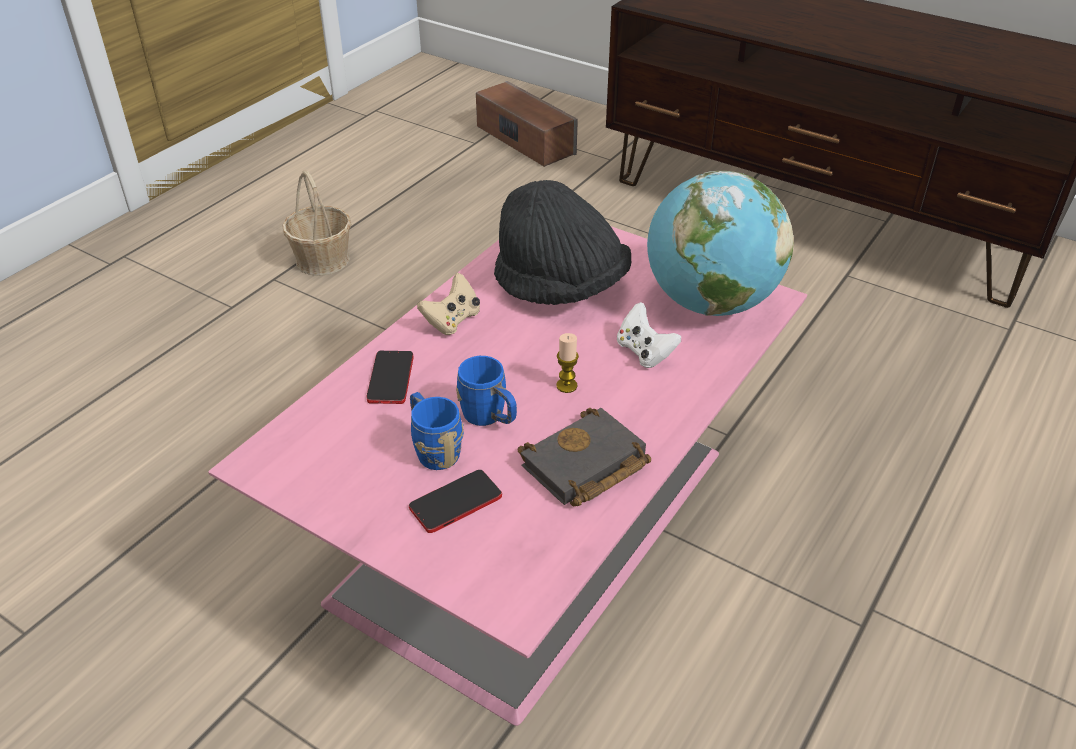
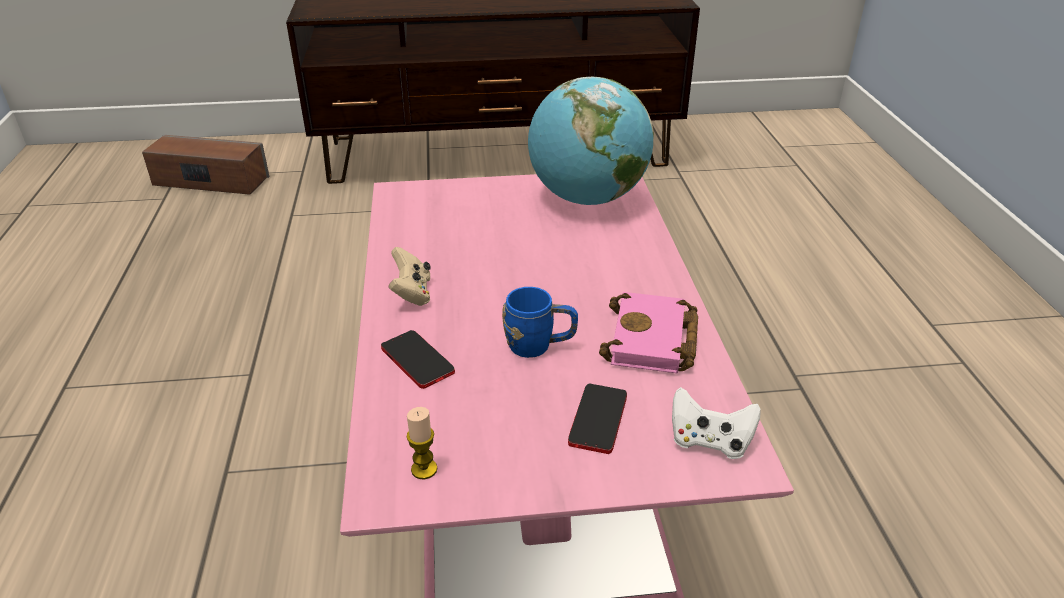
camera: 40 degrees left, 5 degrees down
basket [282,170,351,276] -> none
blue mug [410,392,464,470] -> none
black hat [494,180,631,305] -> none
black book [518,408,651,506] -> pink book [599,292,698,373]
candle [556,333,579,393] -> candle moved to [406,407,437,479]
white game controller [617,302,681,368] -> white game controller moved to [672,387,760,459]

